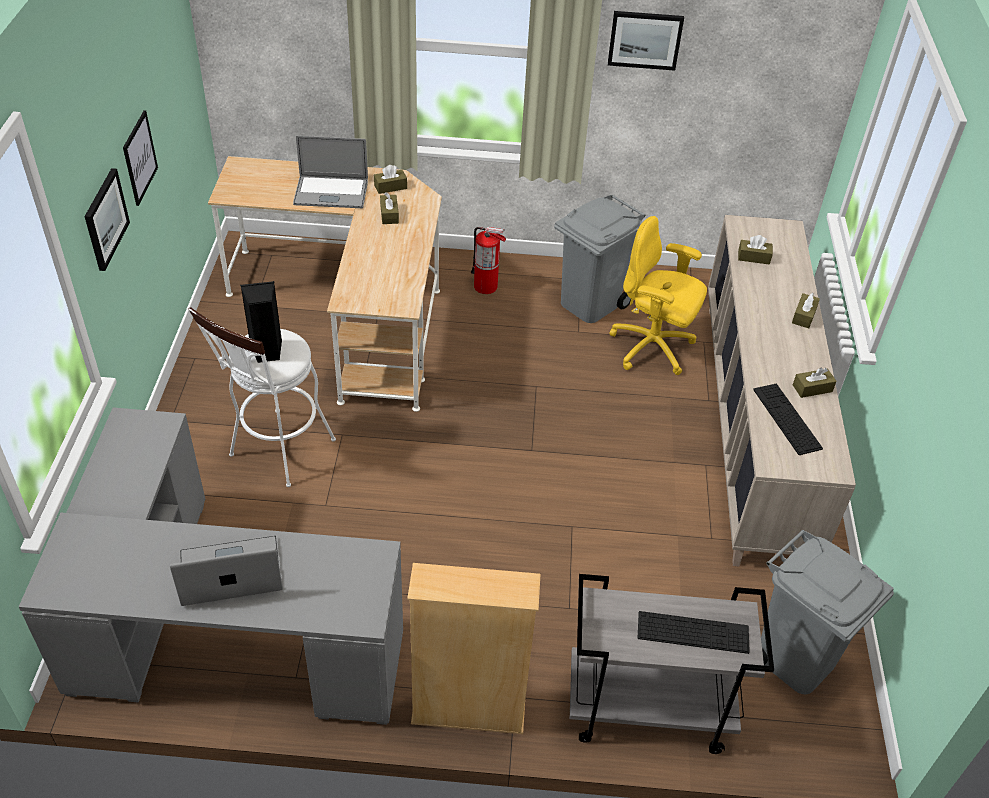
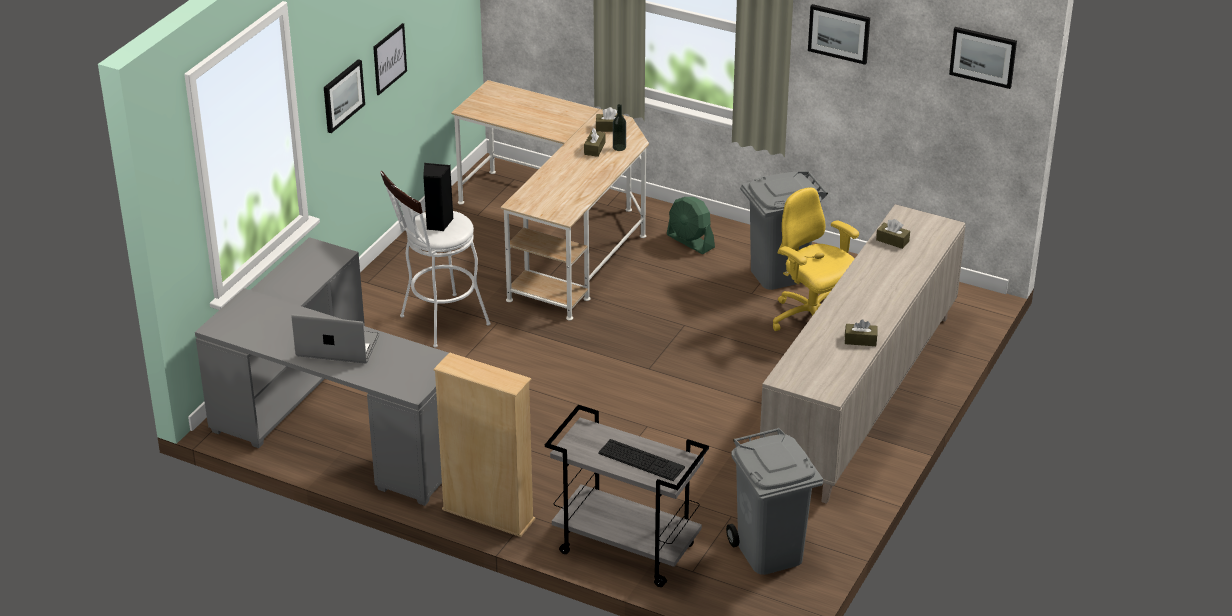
camera: 25 degrees right, 10 degrees down
laptop [293,136,368,208] -> none
fire extinguisher [471,227,506,294] -> green fan [666,197,715,254]
keyboard [753,384,823,455] -> none
brown tissue box [792,293,820,328] -> none
none -> bottle [613,104,626,151]
none -> picture [949,27,1017,89]

